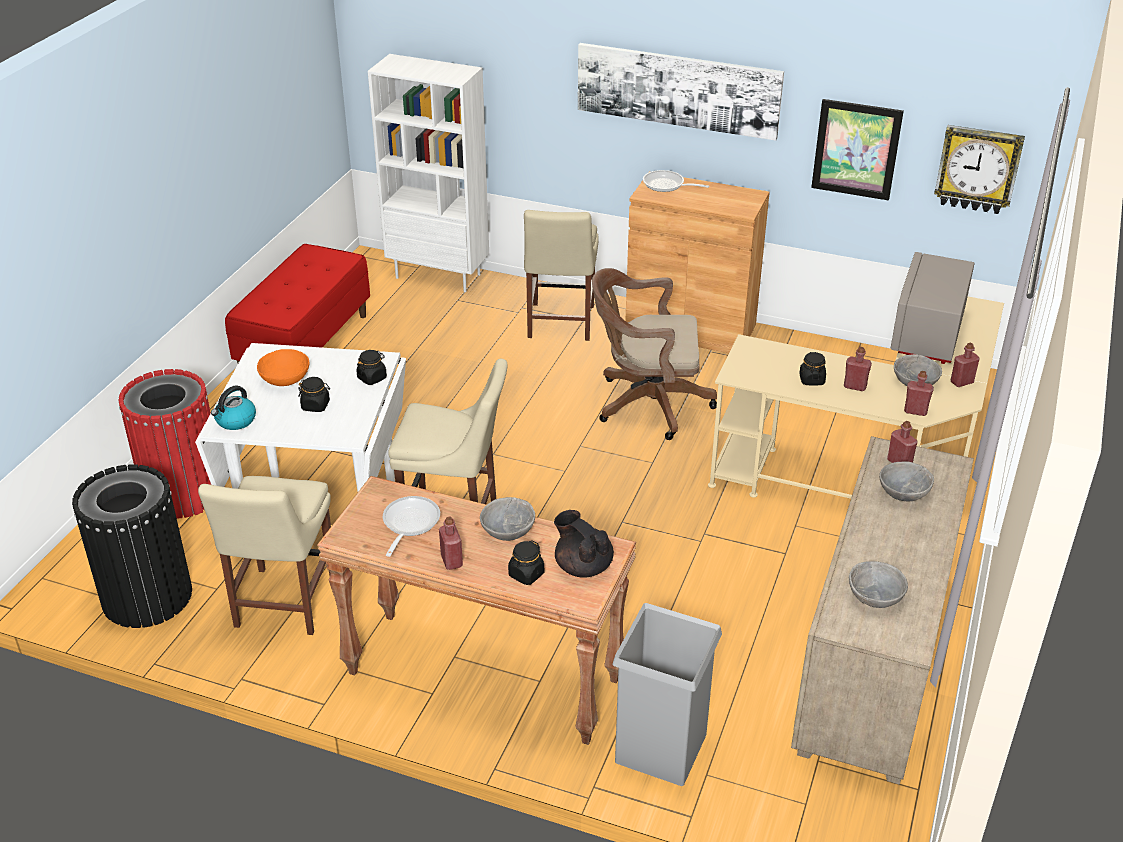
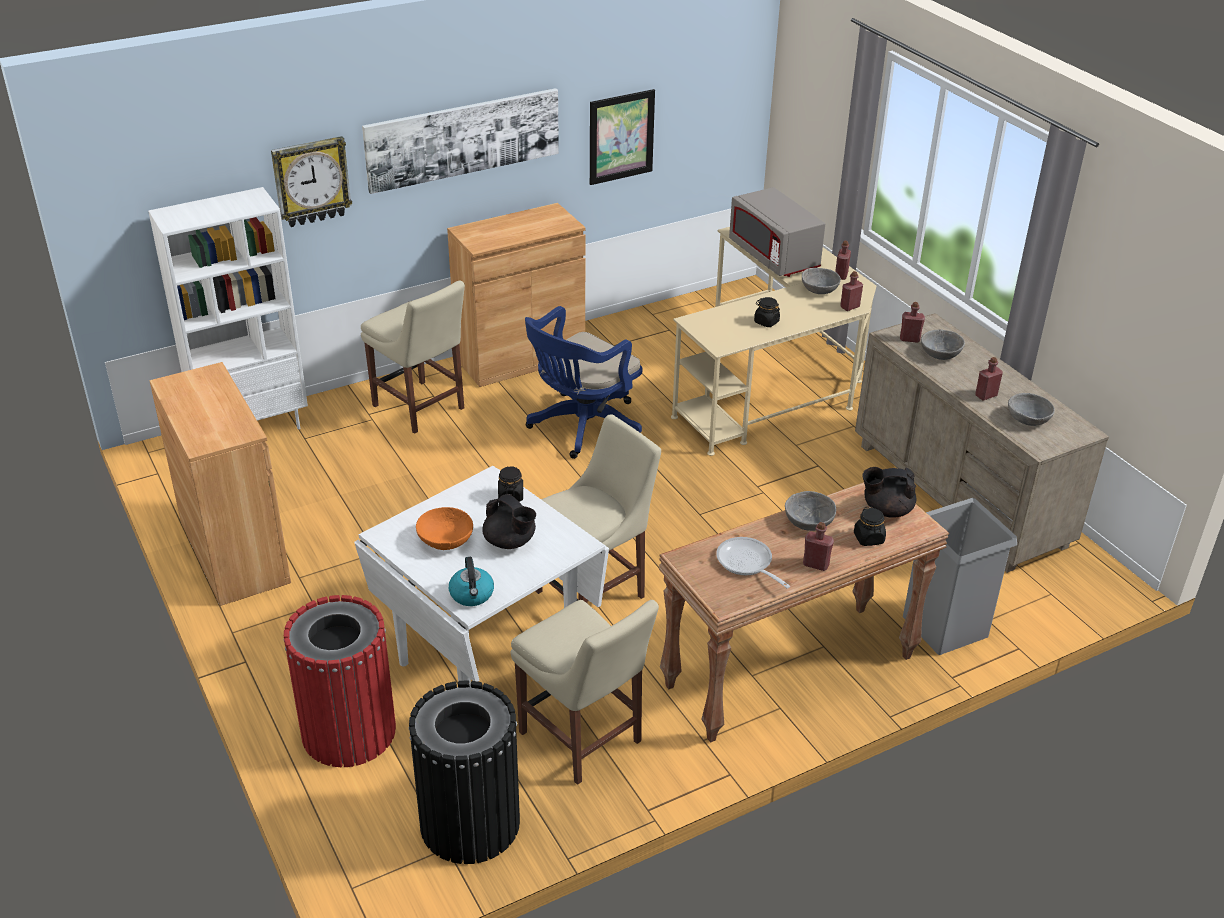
camera: 50 degrees left, 0 degrees up
red bench [225,244,370,363] -> brown cabinet [150,362,291,606]
black jar [298,377,330,412] -> black teapot [482,494,536,549]
brown office chair [592,268,717,440] -> blue office chair [525,306,642,459]
frying pan [643,170,709,192] -> none
red bottle [844,347,872,391] -> red bottle moved to [975,357,1003,401]
wall clock [934,125,1025,214] -> wall clock moved to [271,136,352,227]

